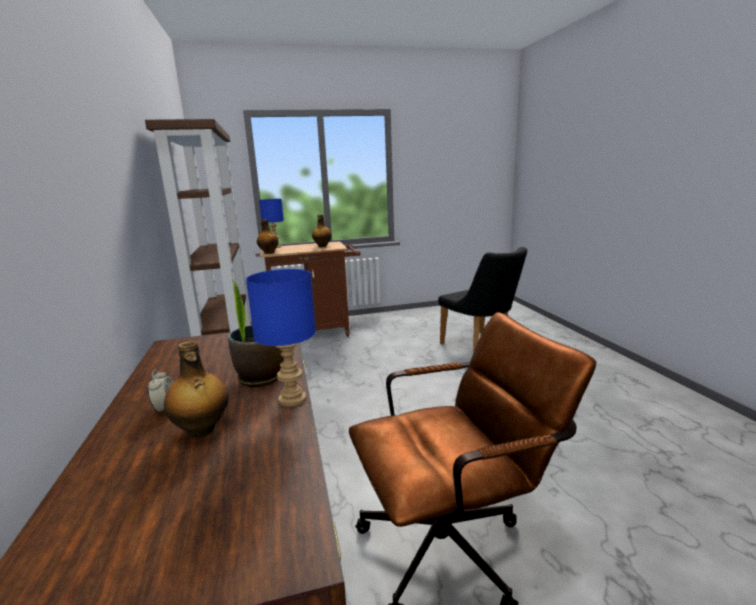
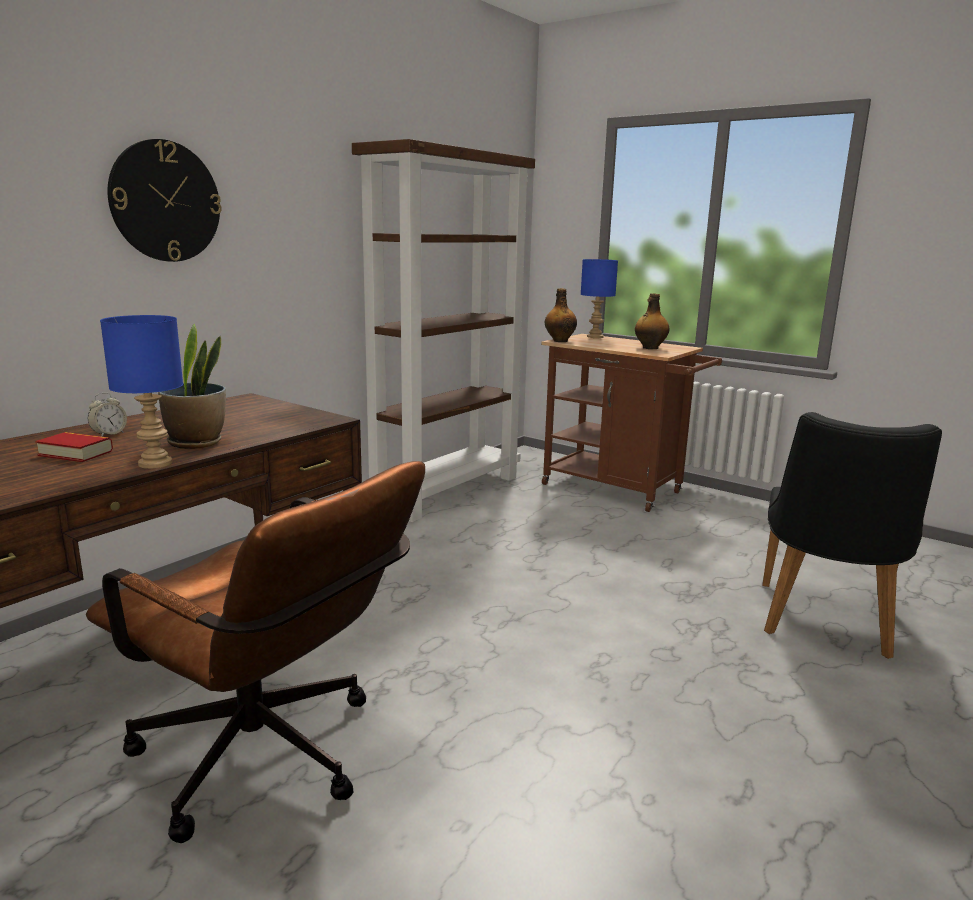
camera: 50 degrees right, 0 degrees up
bottle [164,341,229,438] -> book [35,432,113,462]
none -> wall clock [108,139,222,262]

